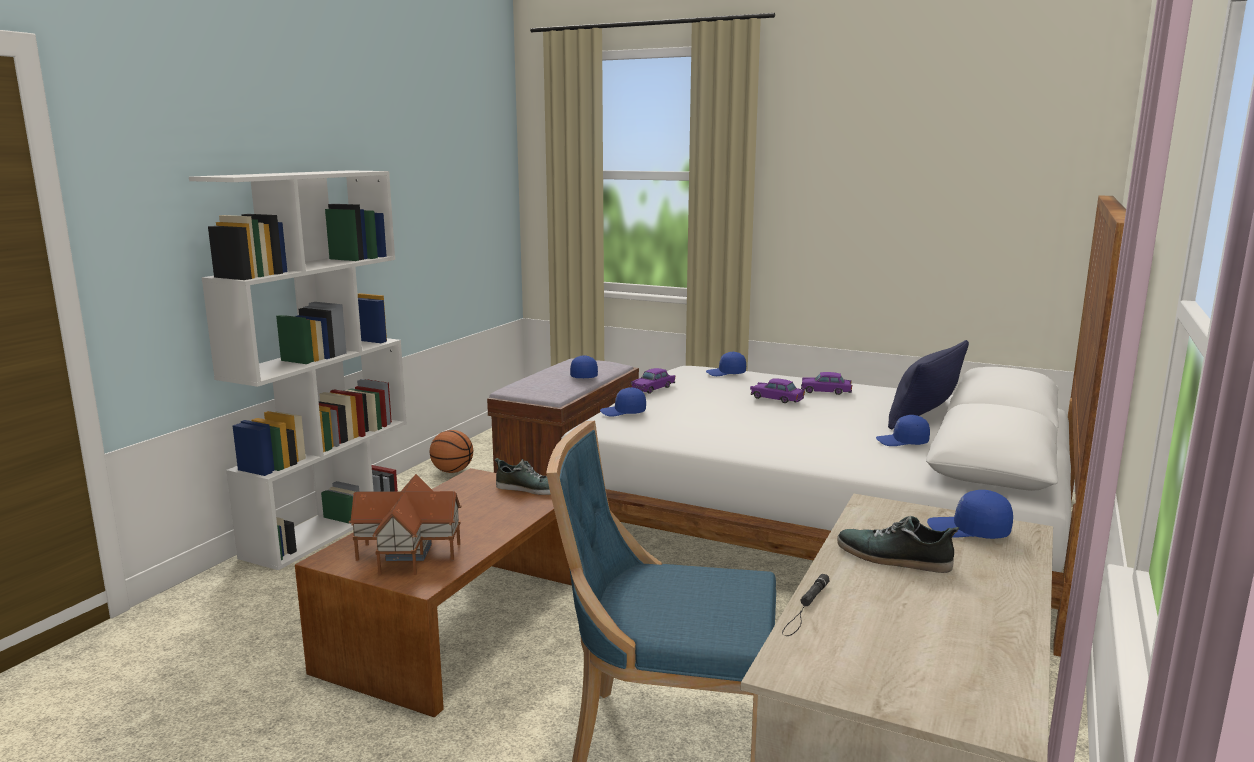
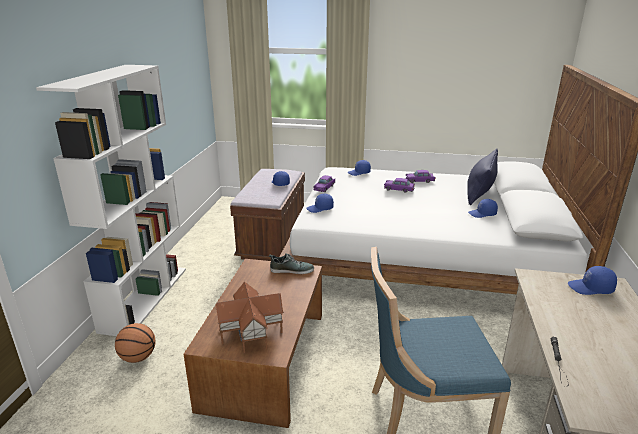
camera: 15 degrees left, 10 degrees up
basketball [430,430,473,473] -> basketball moved to [115,323,156,363]
shoe [837,516,959,573] -> none

